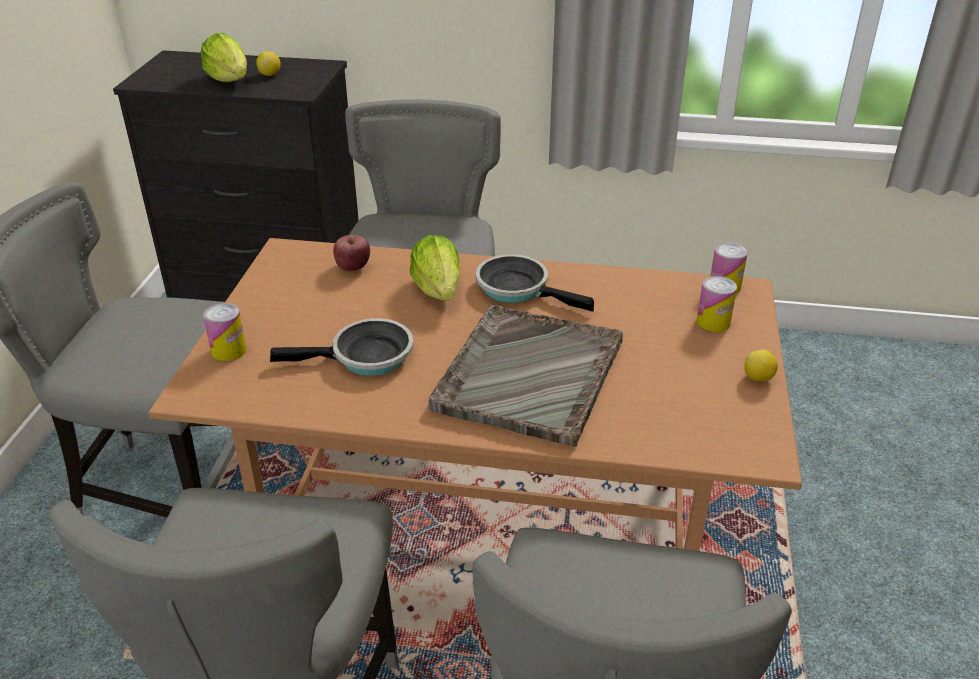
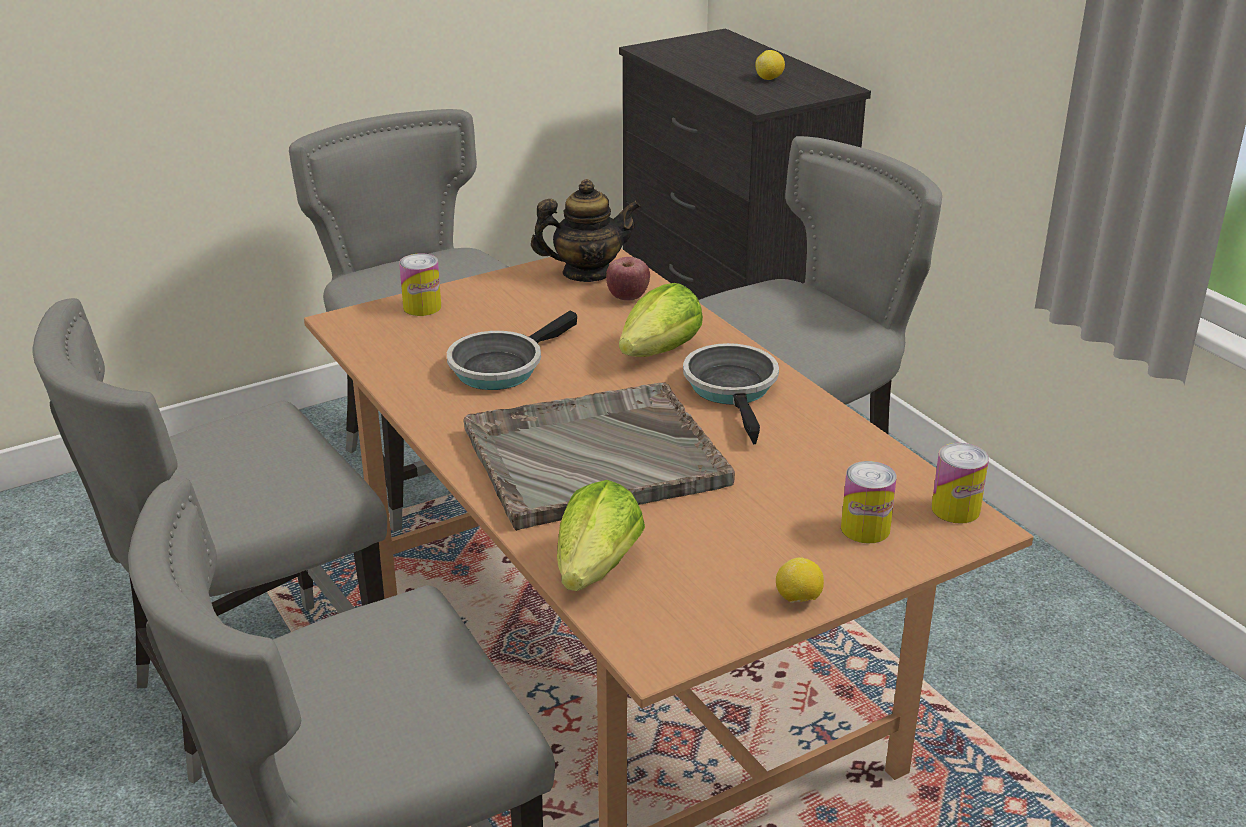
camera: 50 degrees right, 5 degrees down
lettuce [201,33,247,82] -> lettuce moved to [557,480,645,591]
frying pan [270,318,414,376] -> frying pan turned 90 degrees clockwise [447,311,577,390]
none -> teapot [531,179,641,282]

